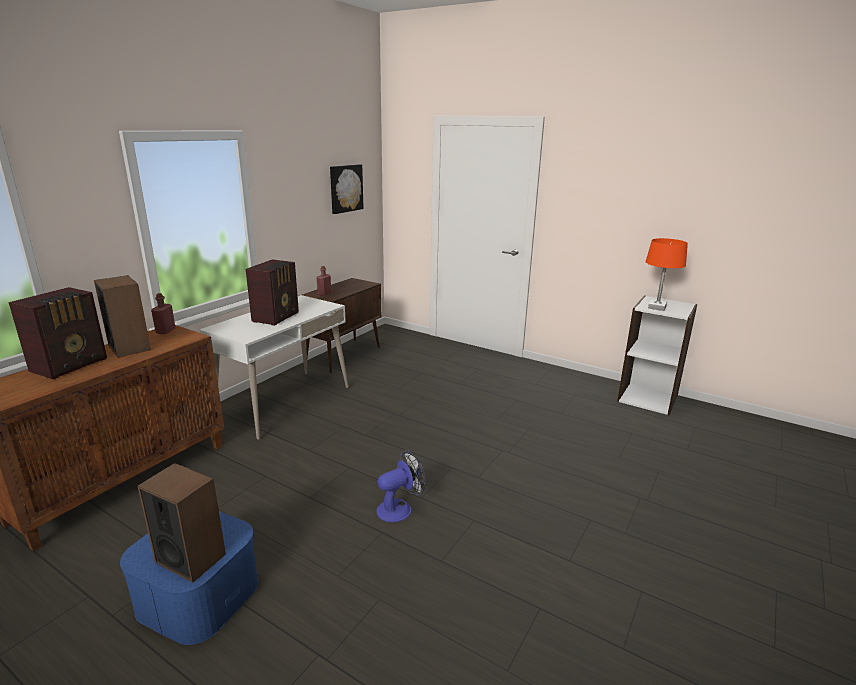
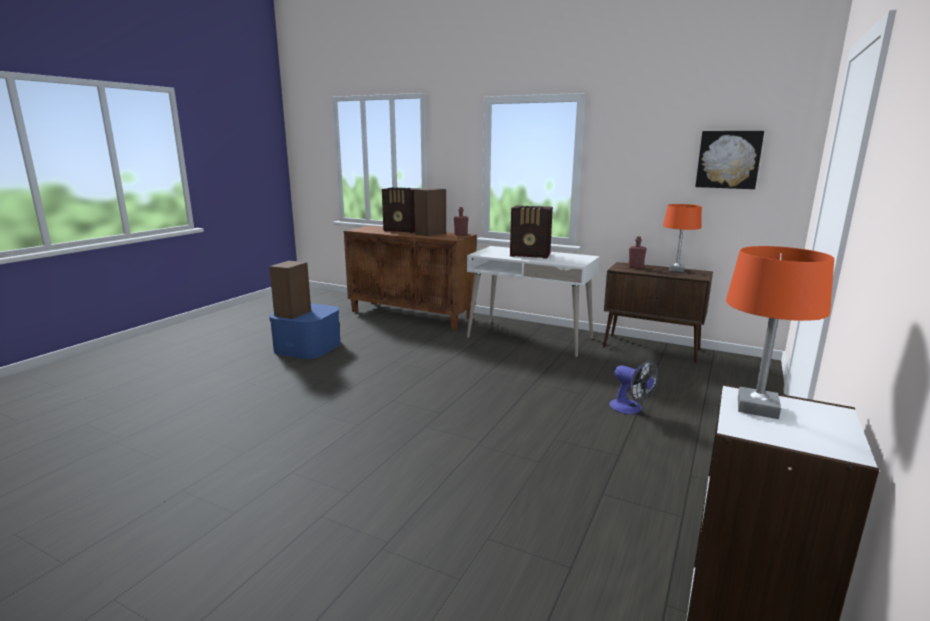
camera: 85 degrees right, 5 degrees down
fan [377,450,426,522] -> fan moved to [609,361,659,414]
none -> orange table lamp [663,204,702,272]

